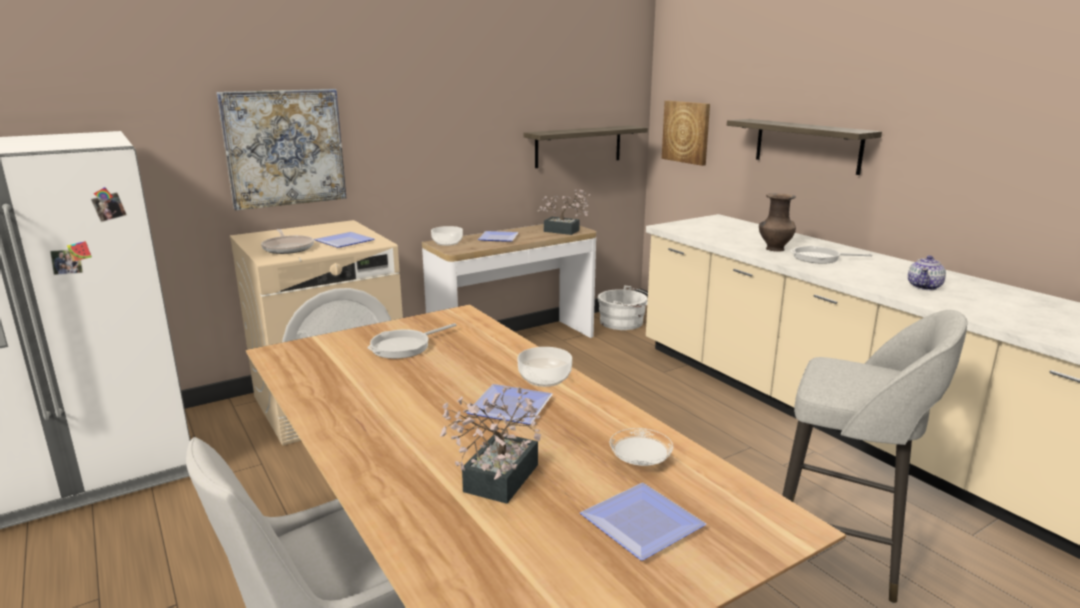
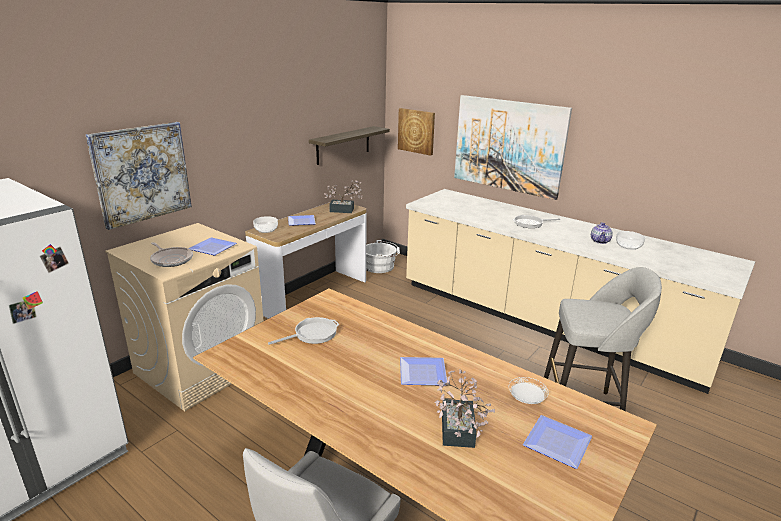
camera: 20 degrees left, 5 degrees up
frying pan [367,323,457,359] -> frying pan turned 150 degrees counterclockwise [268,317,339,345]
bowl [517,347,572,387] -> bowl moved to [616,231,645,250]
shelf [727,119,882,175] -> picture [454,95,572,200]
brown vase [759,193,796,252] -> none

